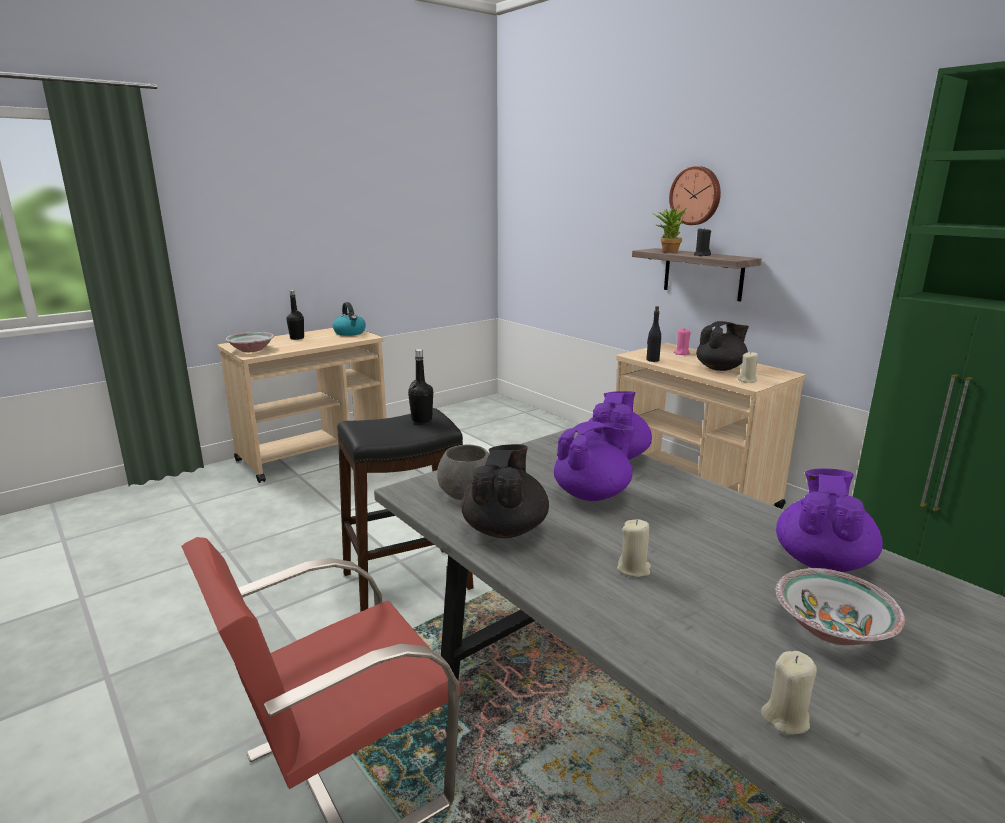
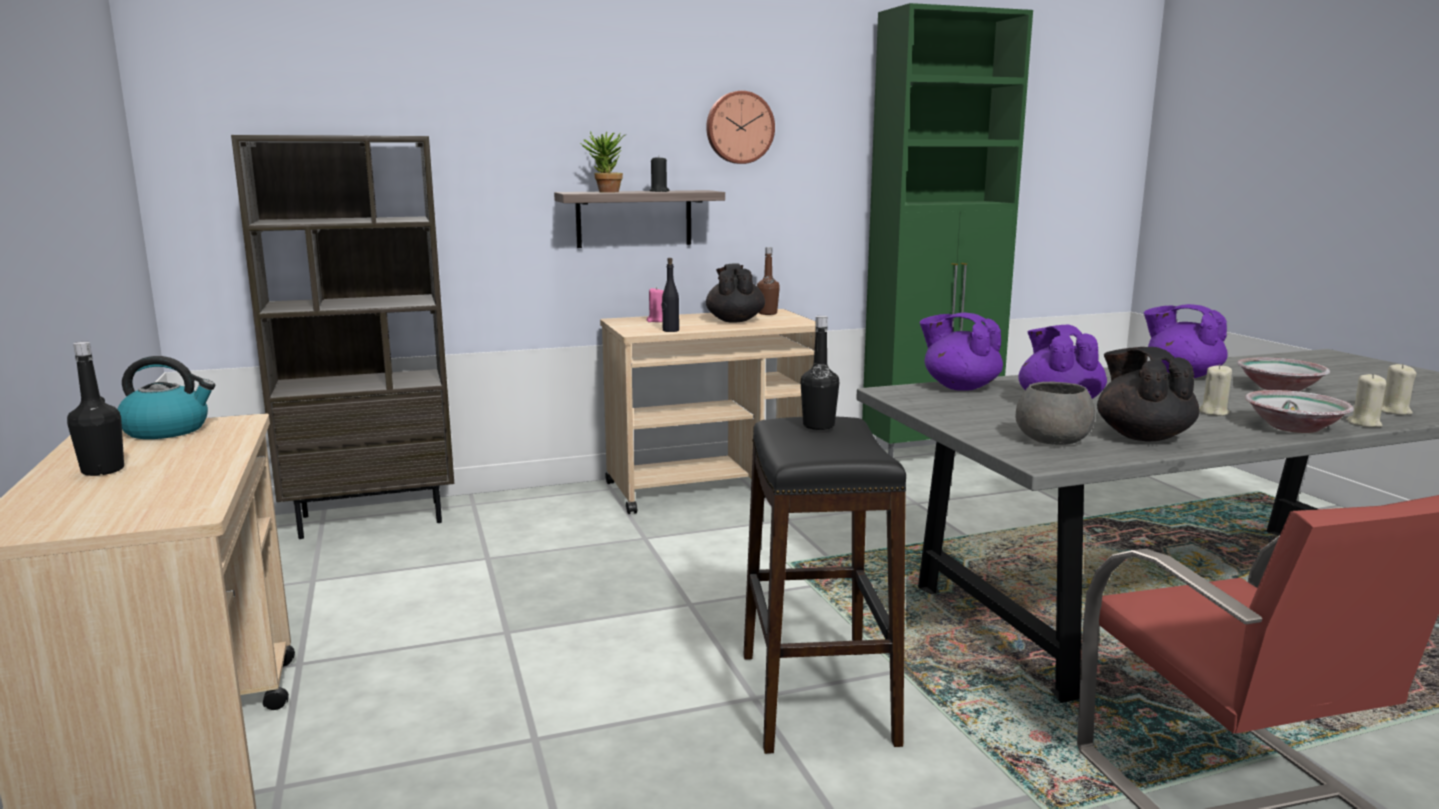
camera: 70 degrees left, 5 degrees down
bowl [226,332,274,352] -> bowl moved to [1245,390,1354,433]
black teapot [462,444,549,538] -> black teapot turned 45 degrees clockwise [1097,347,1200,441]
wall clock [669,166,721,225] -> wall clock moved to [706,91,775,164]
beige candle [738,351,758,383] -> beige candle moved to [1346,373,1386,427]
none -> brown bookcase [231,135,454,539]
none -> brown bottle [757,247,780,315]

